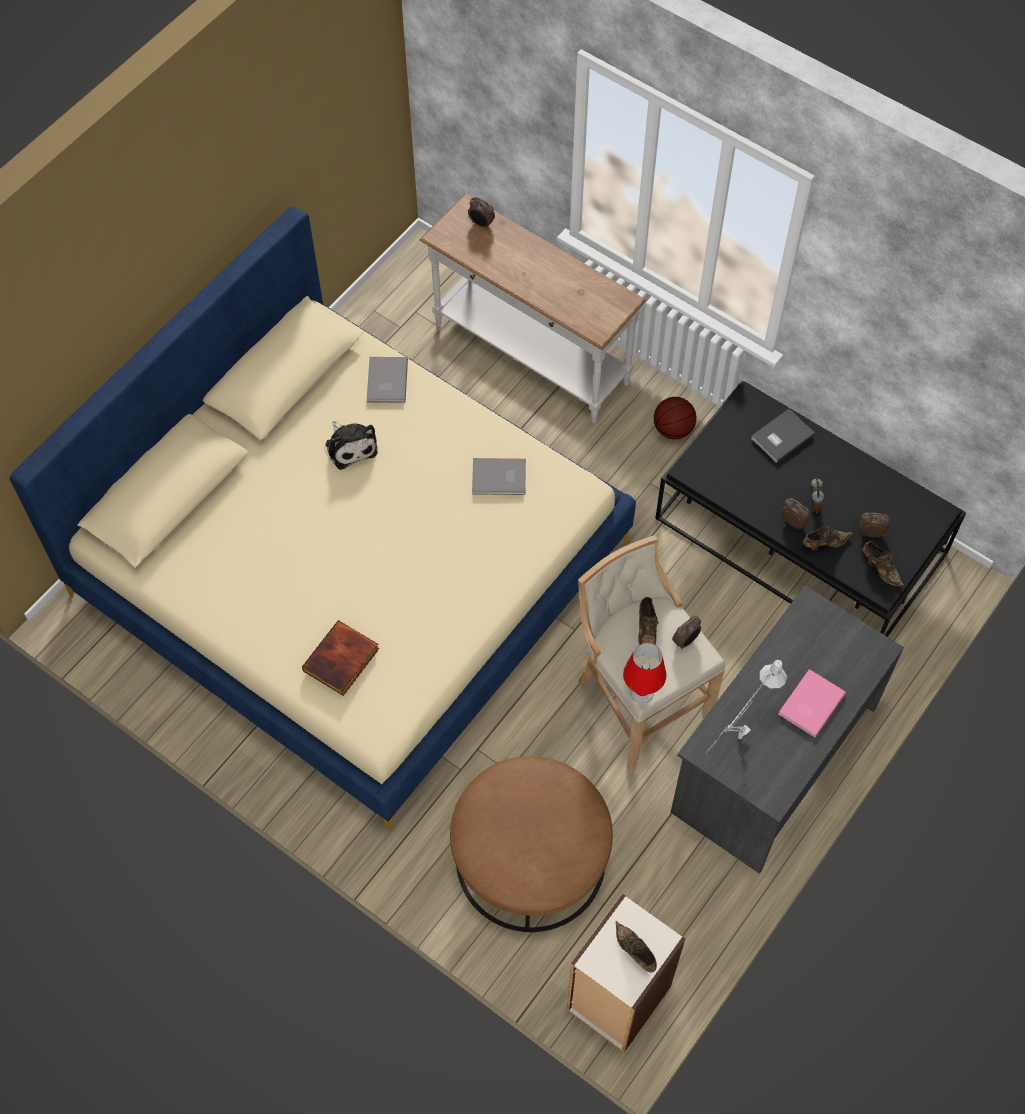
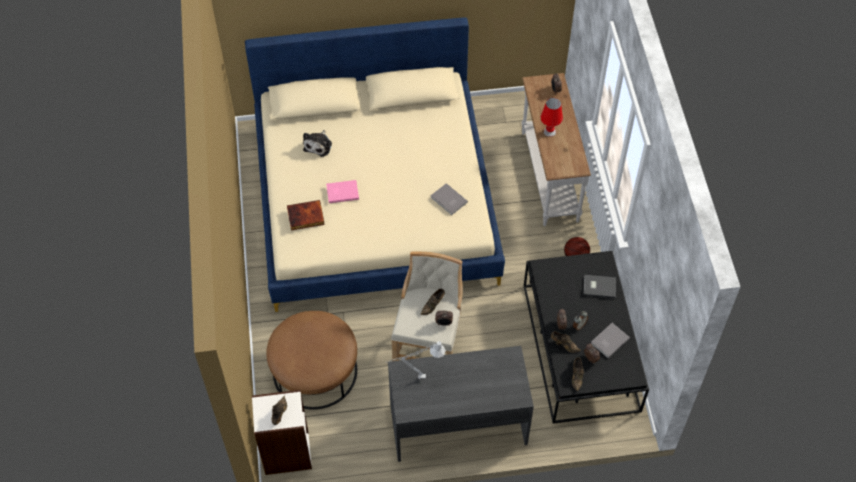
camera: 45 degrees right, 5 degrees down
plush toy [325,421,378,470] -> plush toy moved to [303,130,332,157]
grey book [367,357,408,403] -> grey book moved to [590,323,630,358]
red table lamp [623,643,666,704] -> red table lamp moved to [541,98,563,137]
pink book [778,669,846,737] -> pink book moved to [326,180,359,203]

